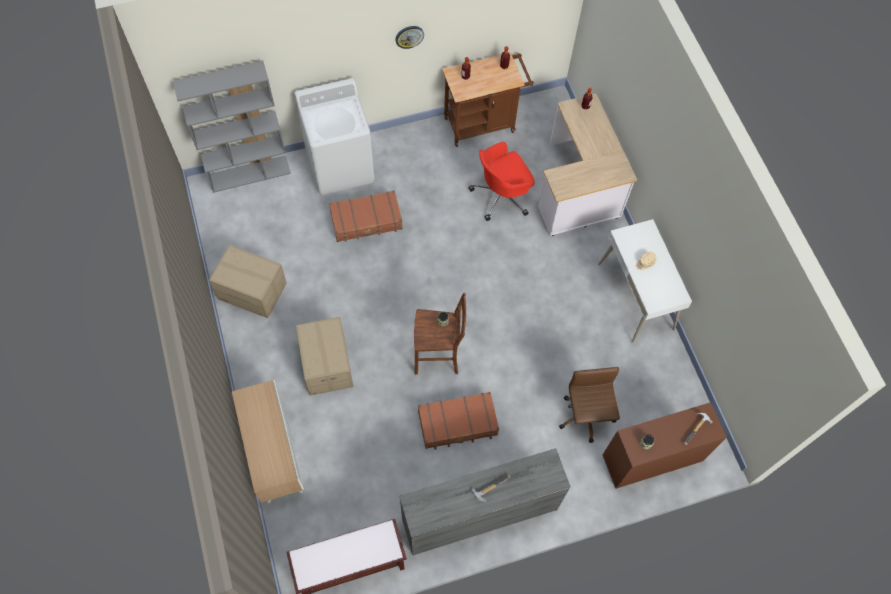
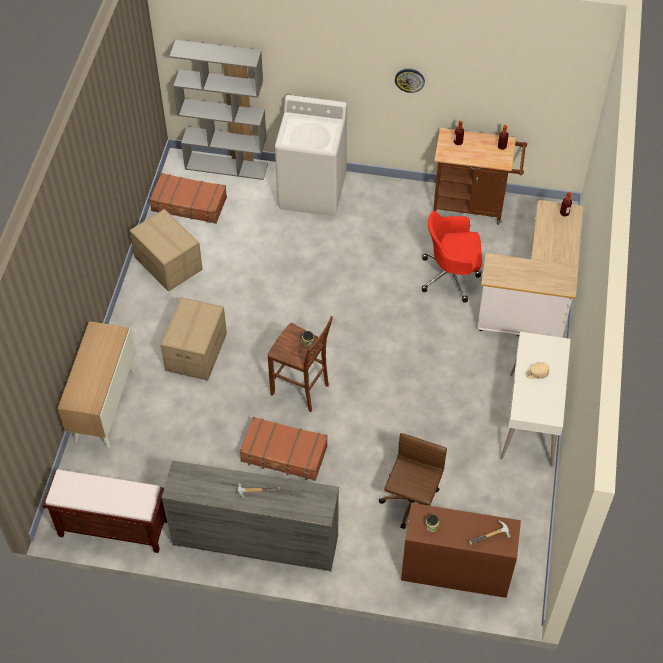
camera: 30 degrees right, 10 degrees down
brown suitcase [329,190,403,242] -> brown suitcase moved to [149,173,227,224]

